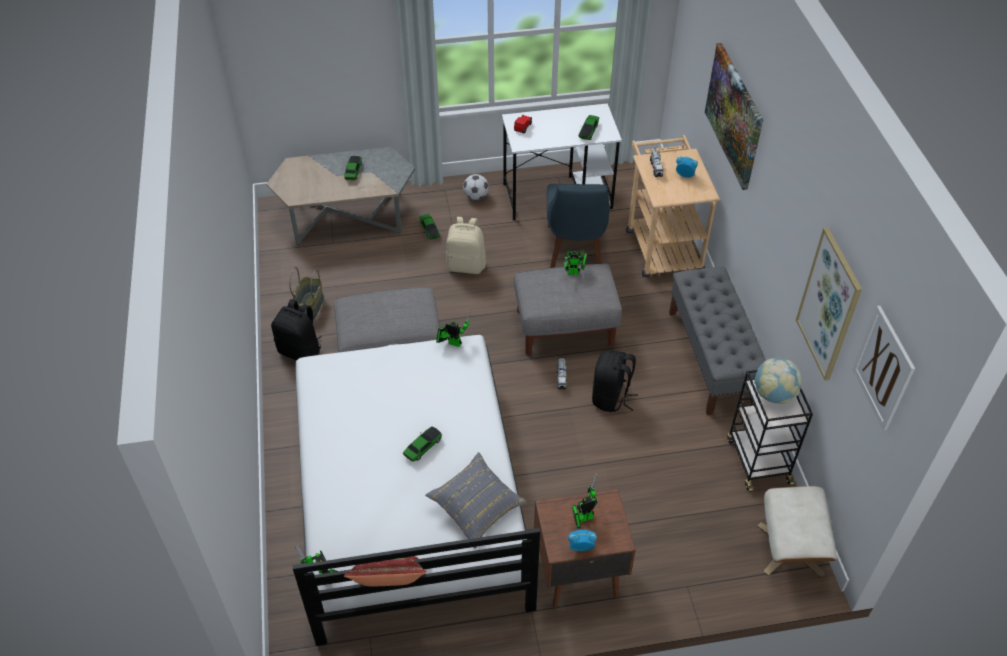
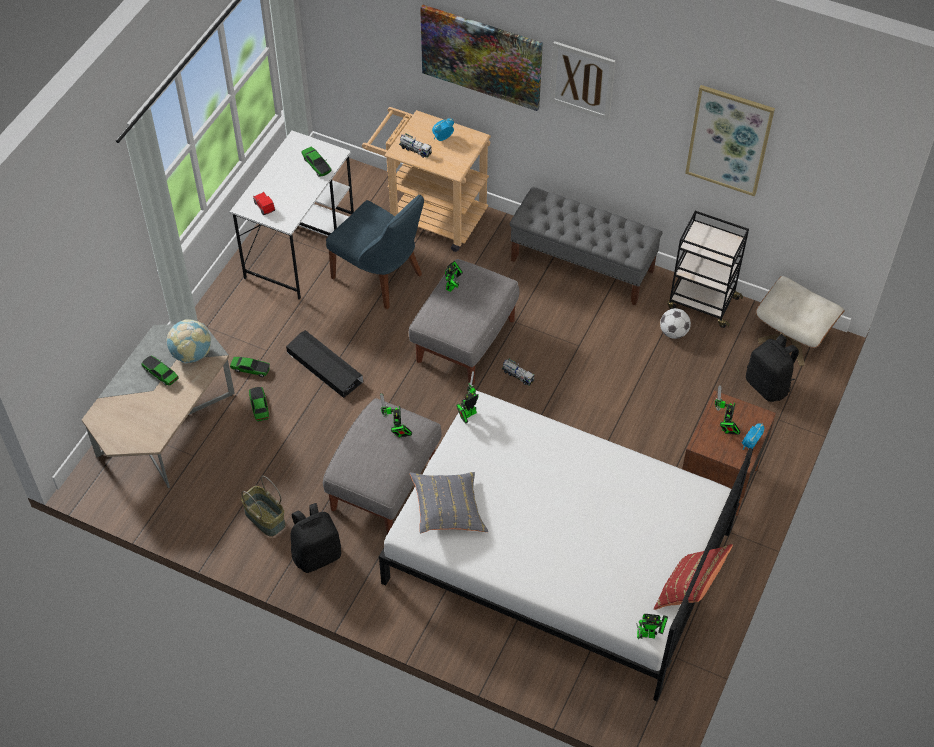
camera: 55 degrees left, 5 degrees up
toy car [403,426,442,462] -> toy car moved to [249,387,269,422]
grey pillow [425,452,527,549] -> grey pillow moved to [410,472,488,533]
beige backpack [446,217,486,274] -> black storage box [286,330,363,398]
football [463,174,489,200] -> football moved to [660,308,691,339]
black backpack [592,350,638,412] -> black backpack moved to [746,334,799,402]
globe [754,358,802,404] -> globe moved to [167,319,211,364]
picture [852,306,915,431] -> picture moved to [550,41,616,121]
none -> toy robot [380,393,412,438]

